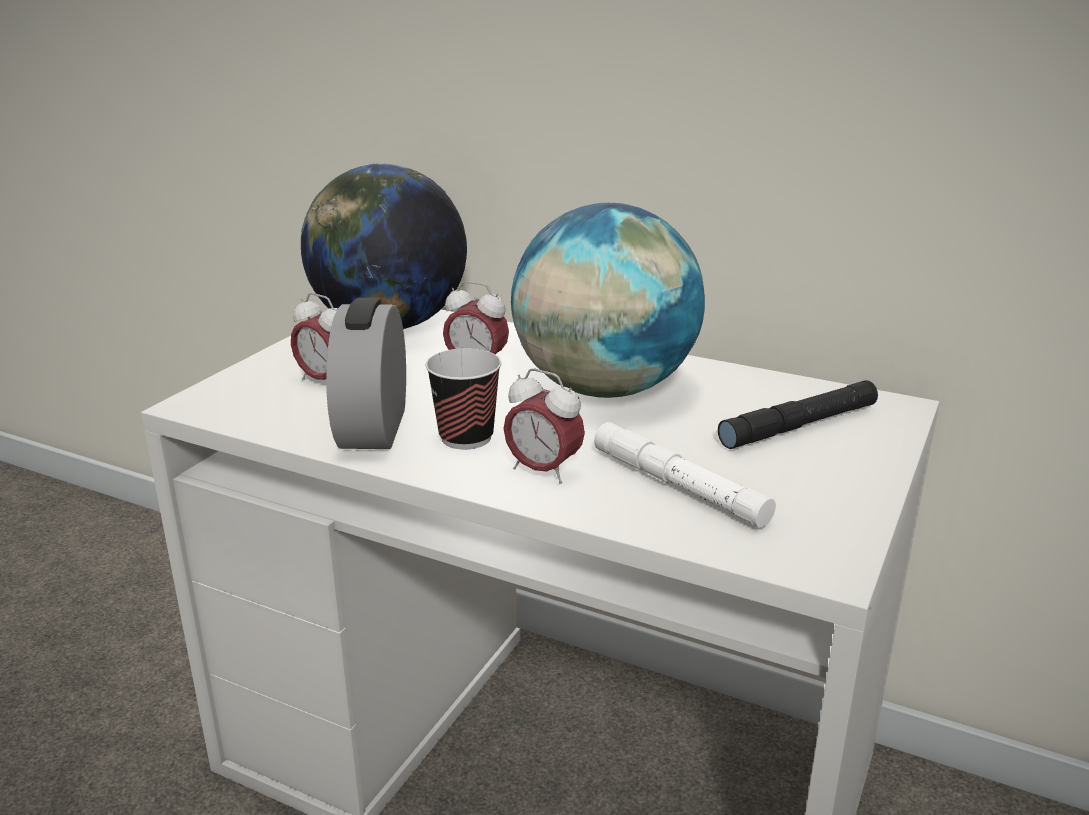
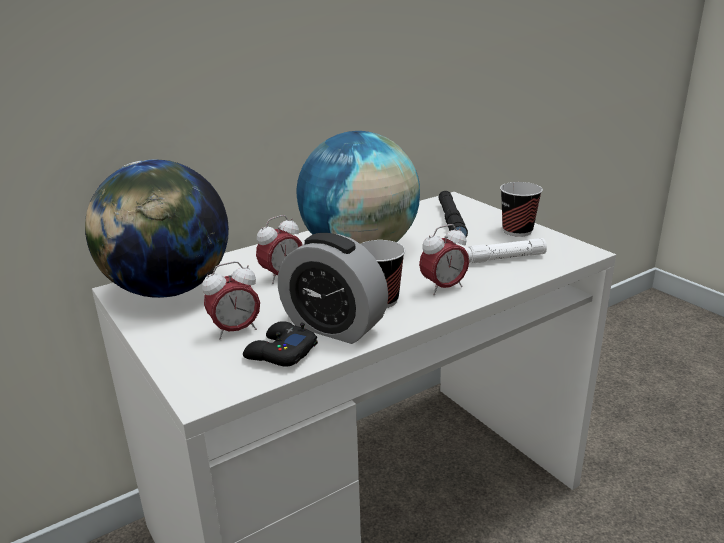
camera: 60 degrees left, 0 degrees up
none -> black game controller [243,321,318,367]
none -> cup [500,182,543,237]

